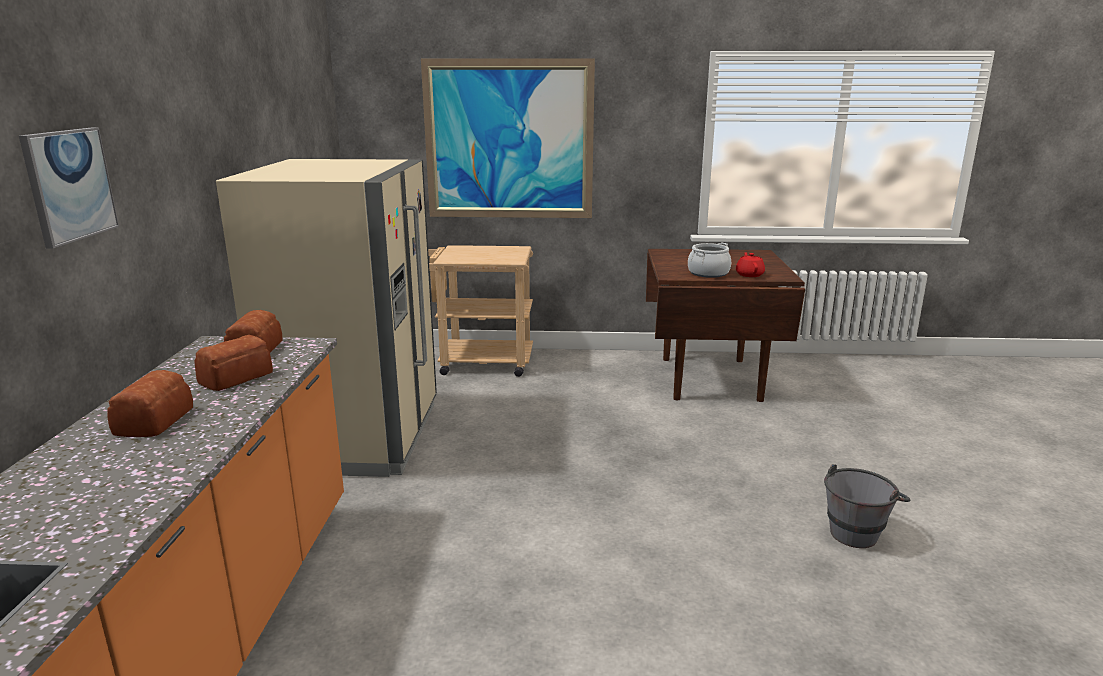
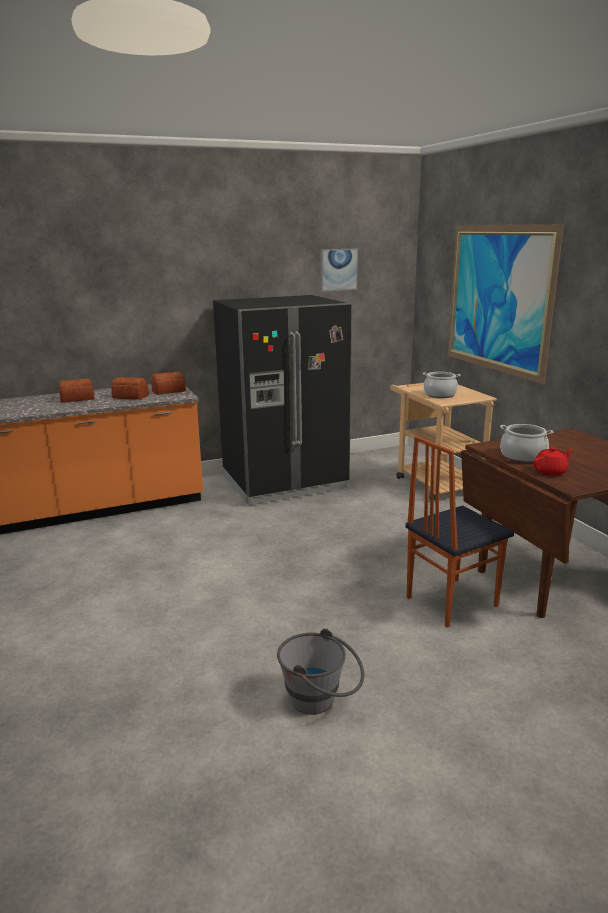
camera: 65 degrees right, 0 degrees up
picture [19,127,119,249] -> picture moved to [320,248,358,292]
beige fridge [216,159,437,477] -> black fridge [213,295,352,505]
none -> chair [405,436,514,627]
none -> cooking pot [423,372,460,398]

